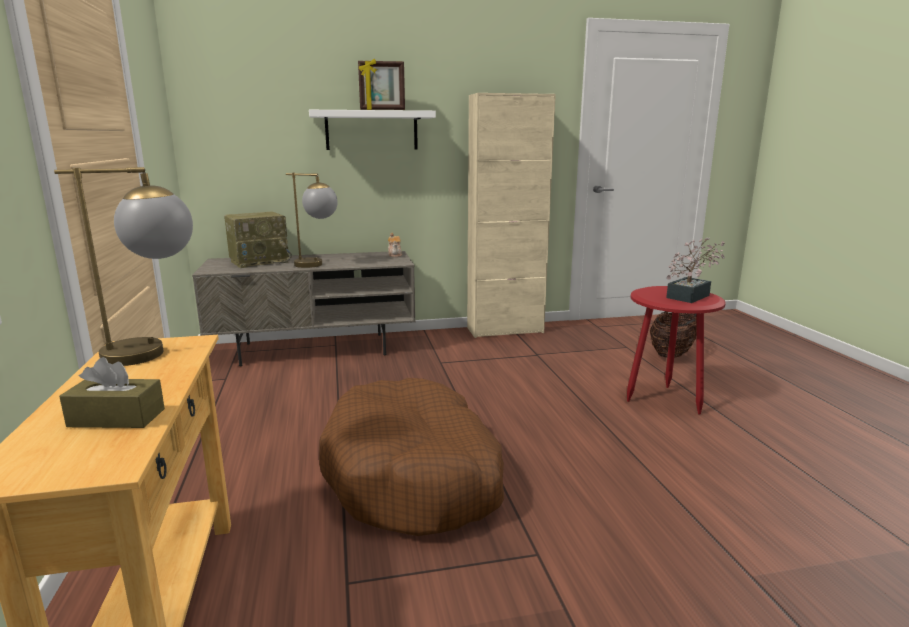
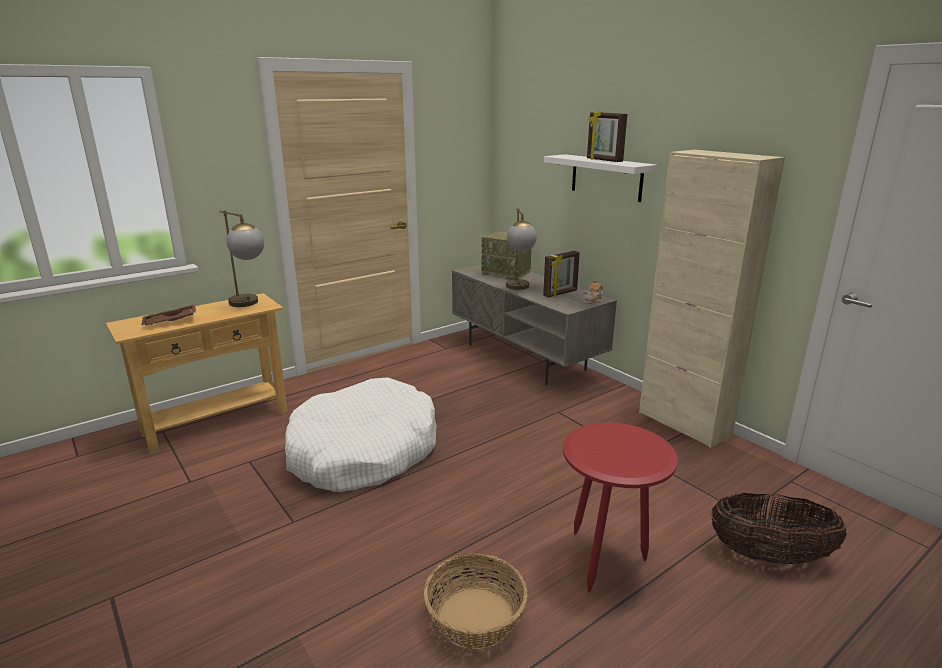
camera: 65 degrees right, 5 degrees up
brown tissue box [59,357,165,428] -> brown tray [141,304,196,326]
brown dog bed [319,378,504,536] -> white dog bed [285,377,436,492]
potted plant [666,237,725,303] -> none
none -> basket [424,554,527,650]
none -> picture frame [543,251,580,297]

